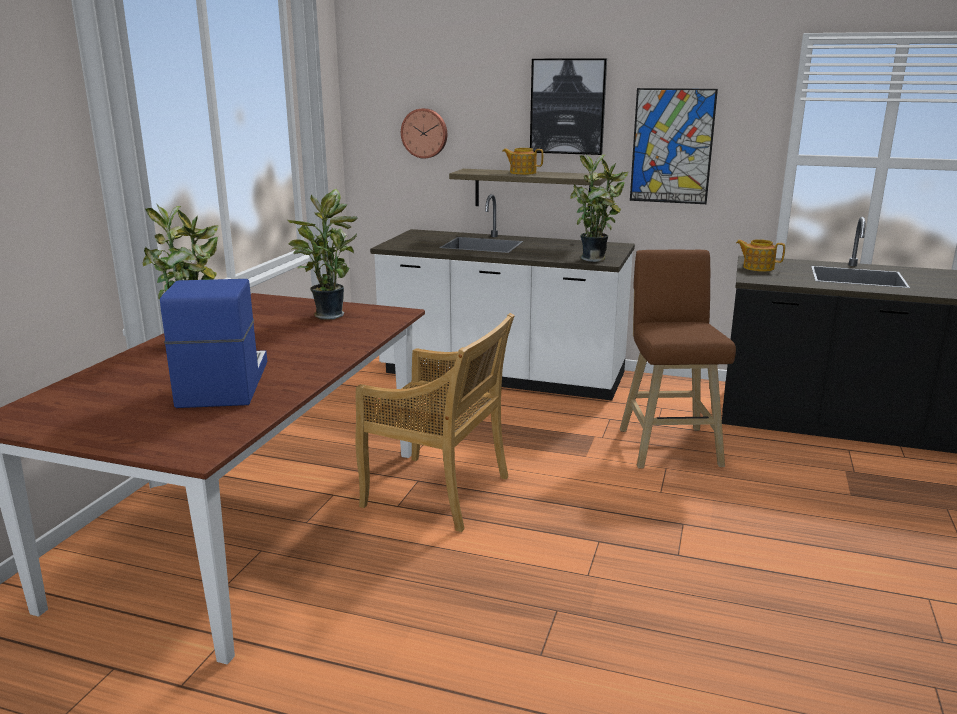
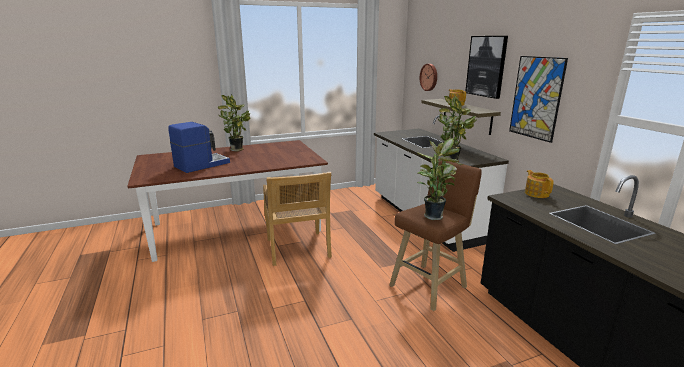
camera: 50 degrees right, 0 degrees up
potted plant [287,189,358,319] -> potted plant moved to [417,138,463,220]

